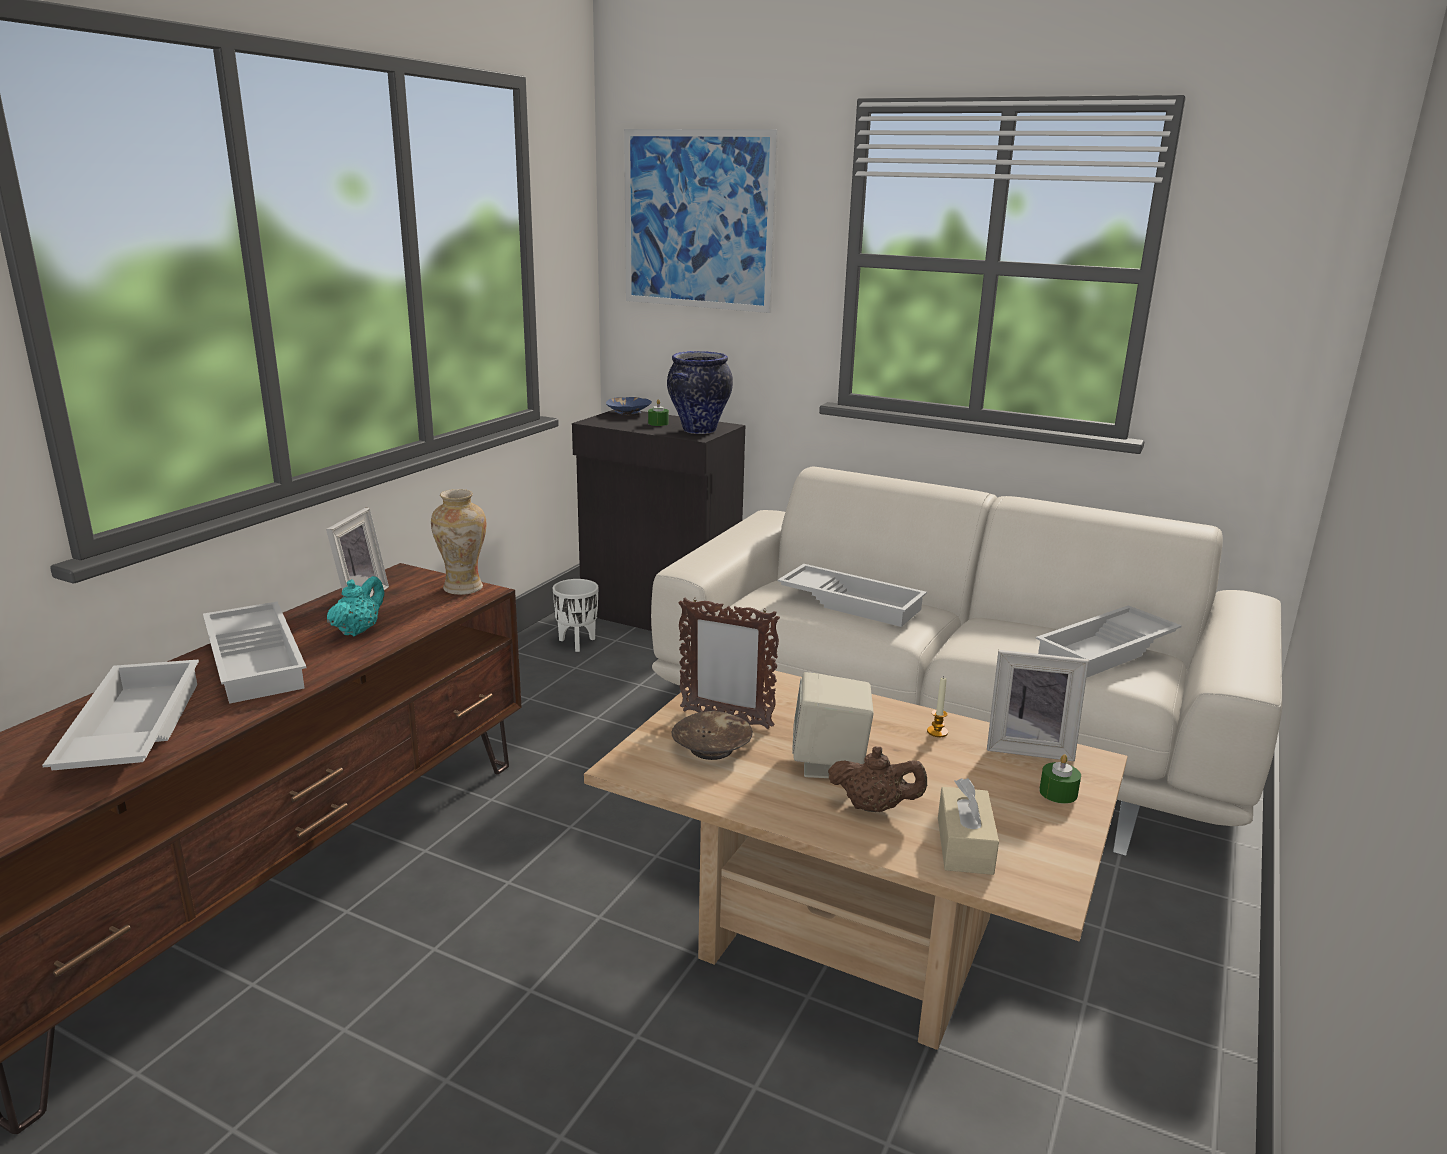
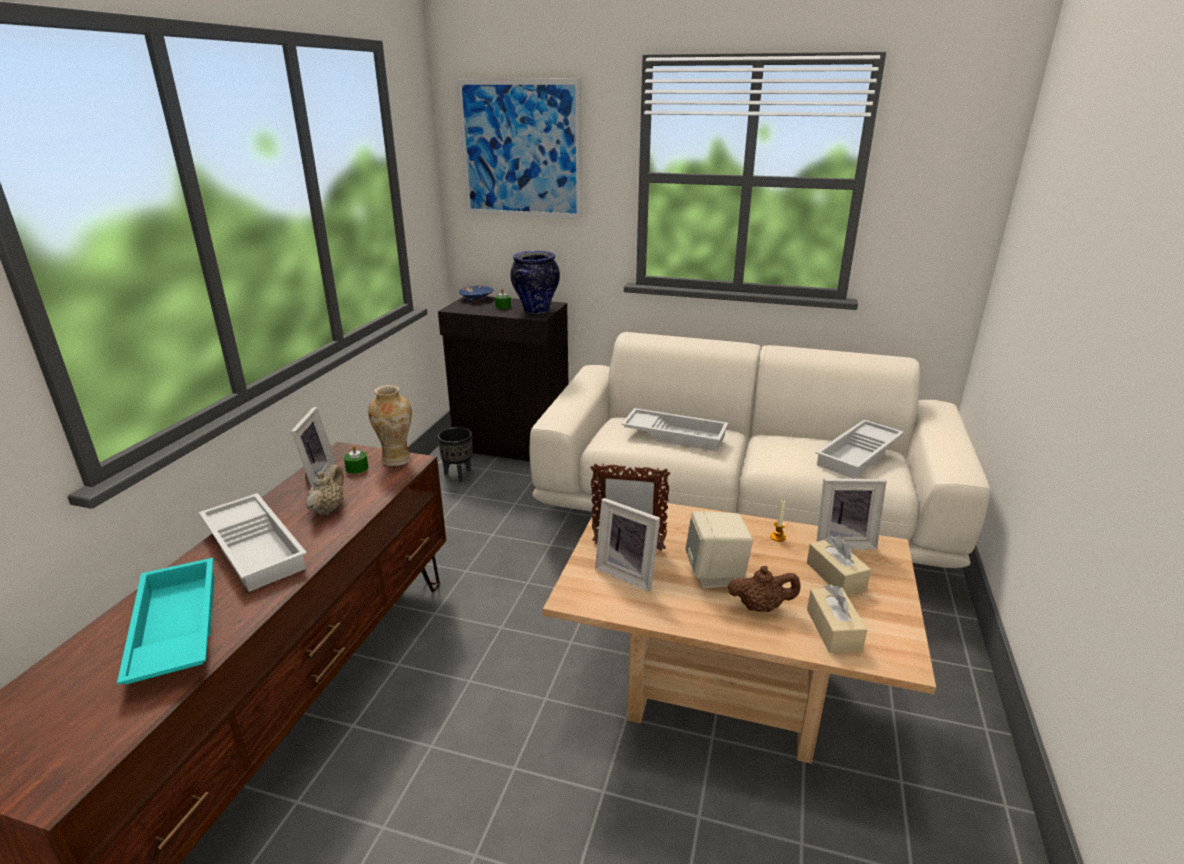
camera: 10 degrees left, 5 degrees up
white tray [42,660,199,770] -> turquoise tray [117,558,214,685]
turquoise teapot [327,576,384,636] -> beige teapot [306,464,344,515]
white planter [553,579,598,652] -> black planter [438,427,473,482]
brown bowl [671,711,753,760] -> picture frame [595,498,660,591]
green candle [1039,754,1081,804] -> green candle moved to [344,445,369,474]
none -> beige tissue box [807,535,871,595]

